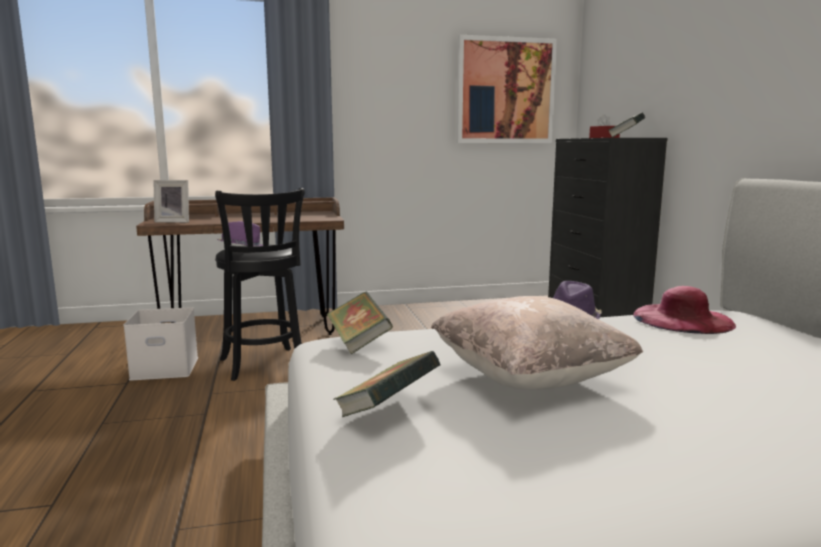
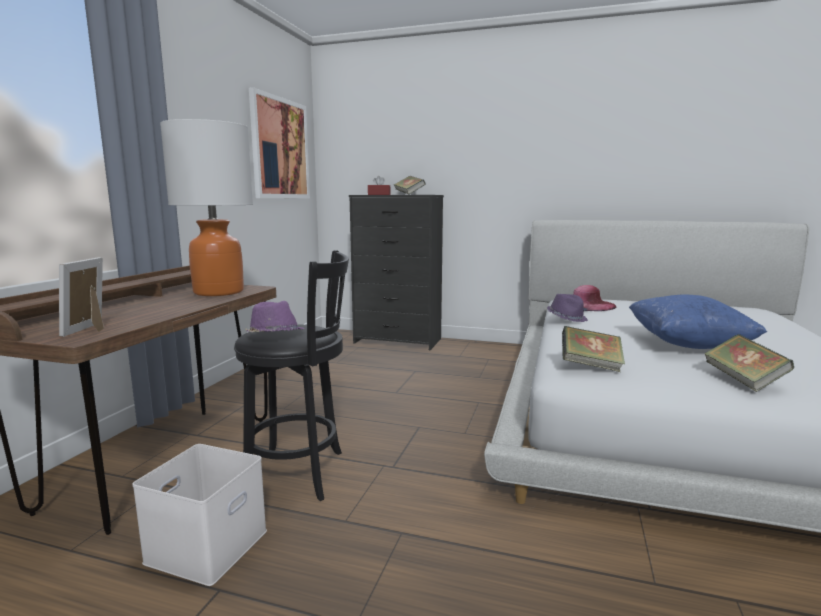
camera: 60 degrees left, 0 degrees up
picture frame [153,180,189,223] -> picture frame turned 150 degrees clockwise [59,257,104,337]
beige pillow [431,296,643,390] -> blue pillow [629,295,767,349]
none -> table lamp [160,119,253,296]

